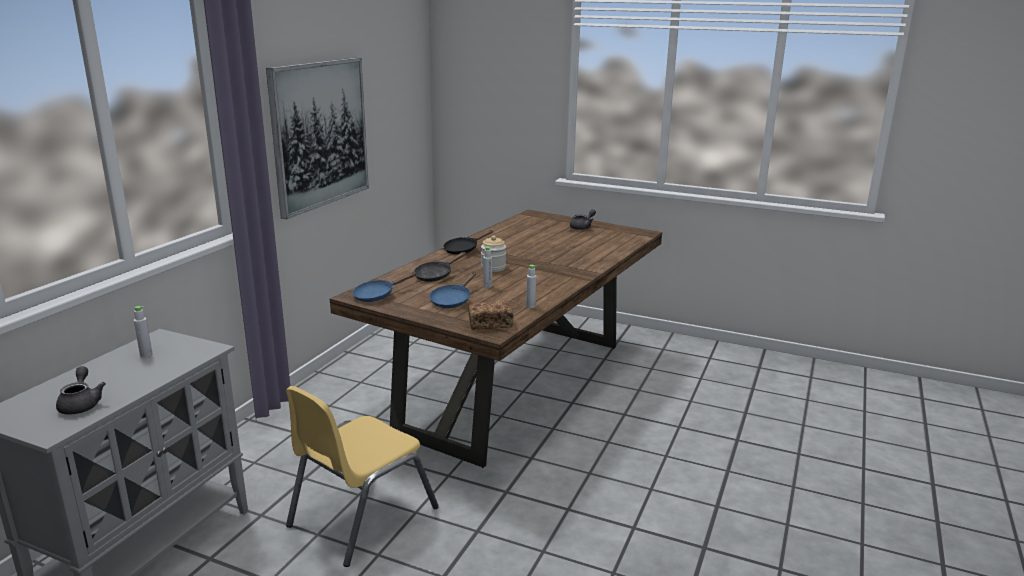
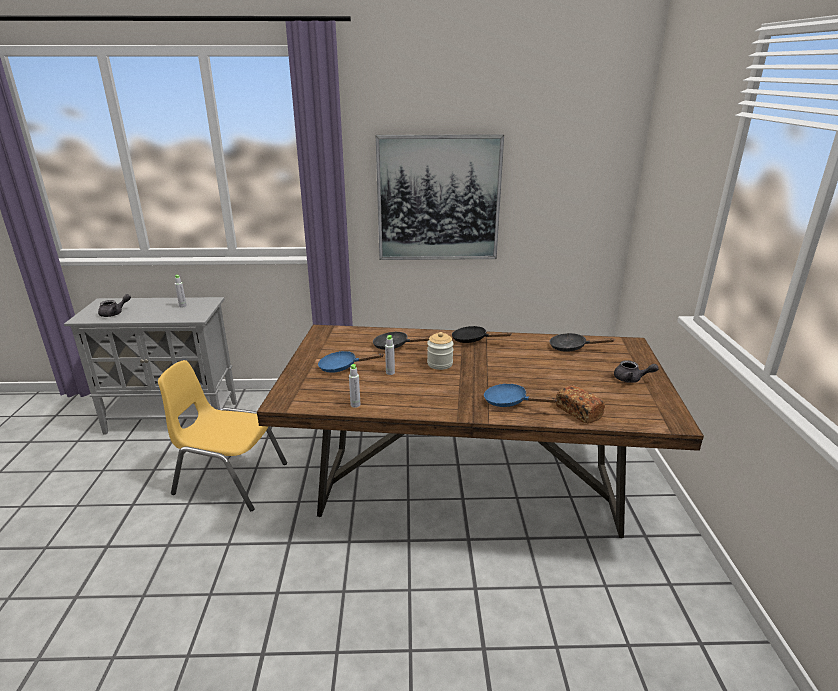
camera: 65 degrees right, 5 degrees up
blue frying pan [352,272,417,302] -> blue frying pan moved to [484,384,558,407]
bread [469,301,514,330] -> bread moved to [556,385,605,424]
none -> black frying pan [549,333,614,352]

